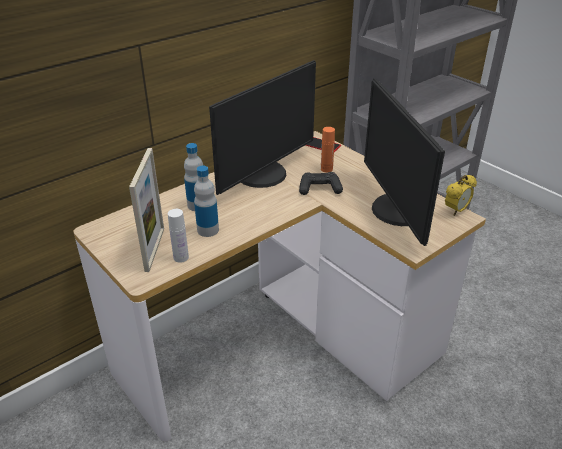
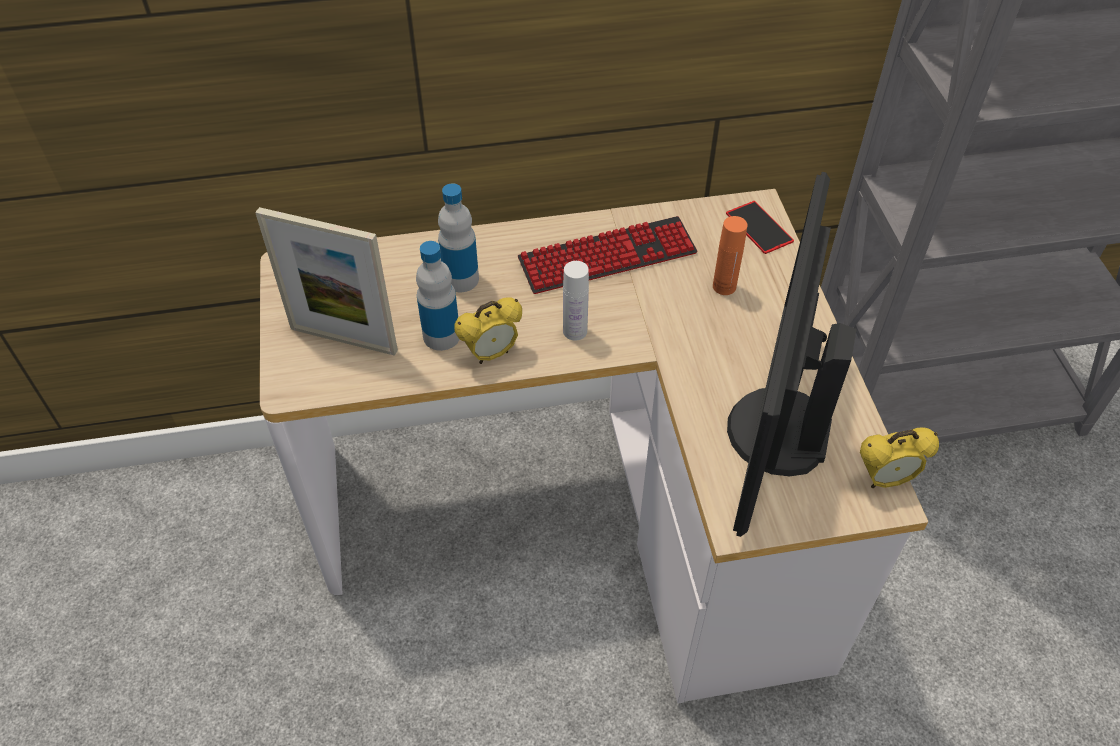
camera: 30 degrees right, 15 degrees up
picture frame [129,148,164,272] -> picture frame turned 75 degrees clockwise [255,207,398,356]
white bottle [168,209,189,263] -> white bottle moved to [563,261,589,341]
monitor [209,60,316,195] -> keyboard [518,216,698,294]
black game controller [299,172,343,195] -> none
none -> alarm clock [454,297,522,364]

